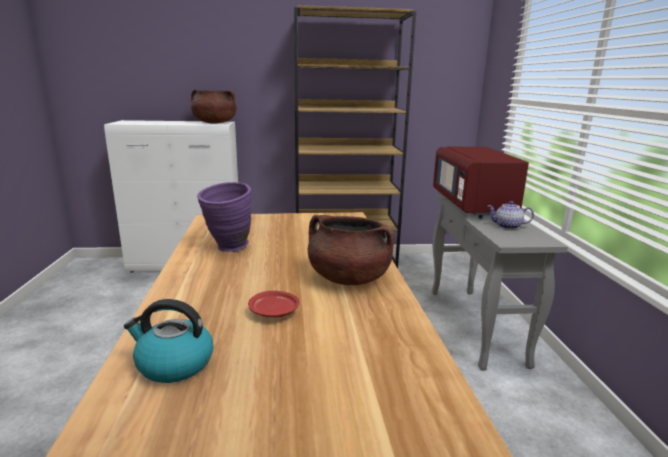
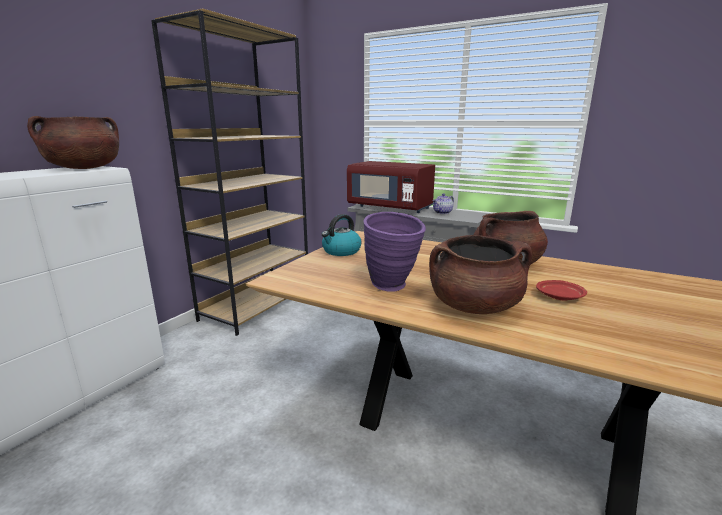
camera: 55 degrees left, 0 degrees up
kettle [124,299,213,383] -> kettle moved to [322,214,361,256]
none -> brown cooking pot [429,235,532,314]

